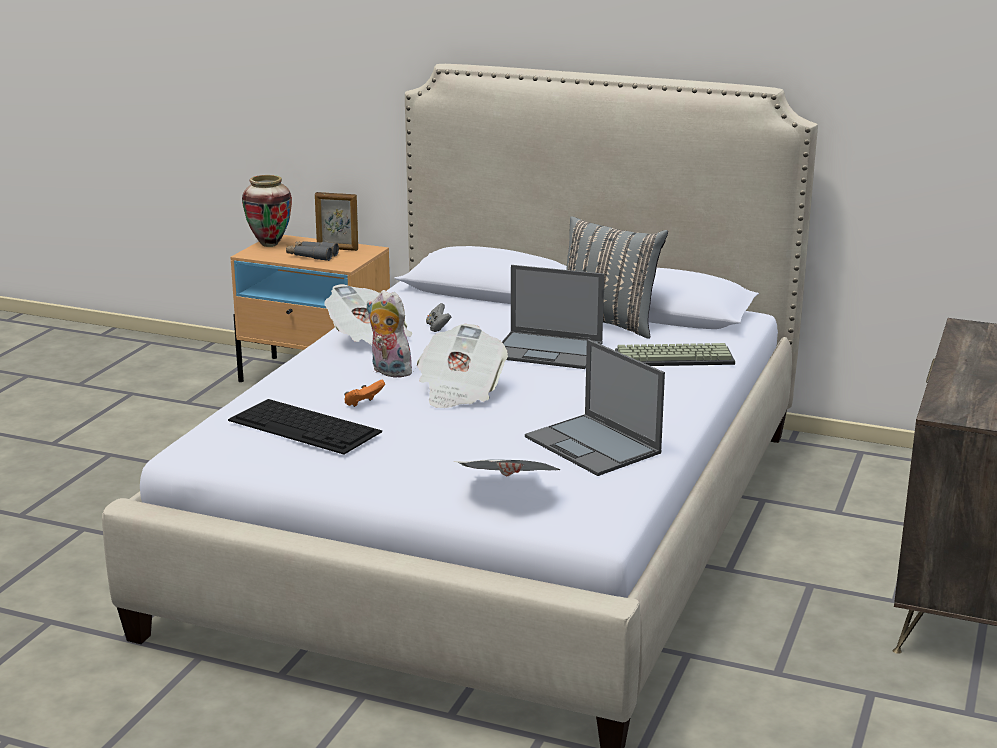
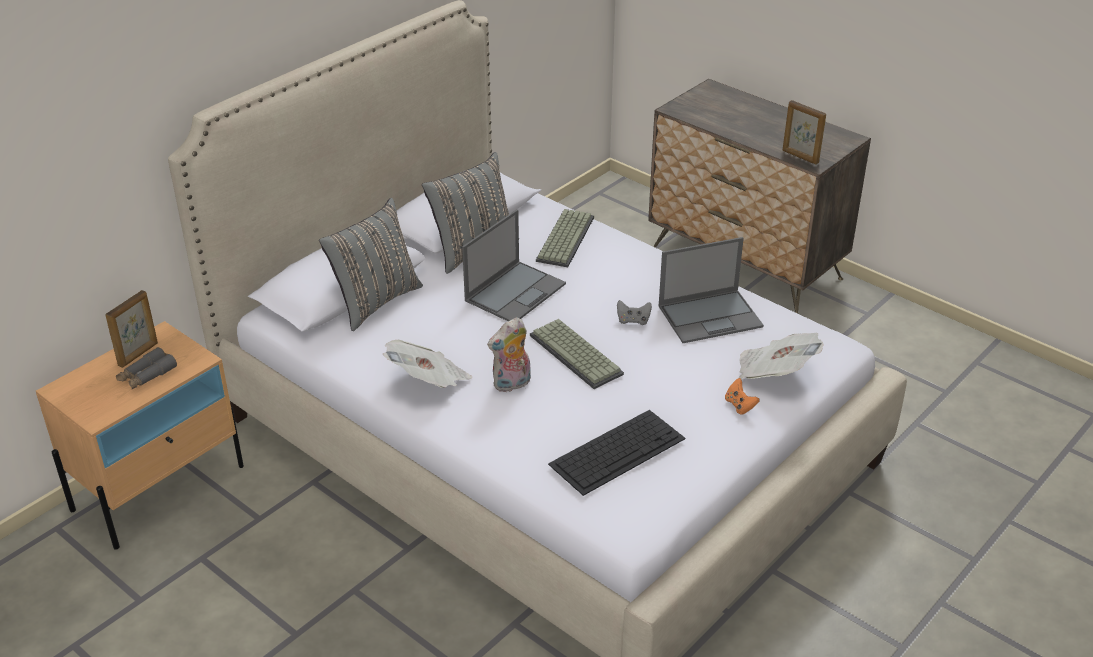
camera: 70 degrees left, 15 degrees up
vase [242,175,292,247] -> none
orange game controller [344,379,385,407] -> orange game controller moved to [725,378,760,414]
newspaper [417,324,508,408] -> keyboard [530,319,624,389]
grey game controller [426,303,451,332] -> grey game controller moved to [617,300,652,325]
none -> grey pillow [319,198,423,331]
none -> picture frame [782,100,826,164]

